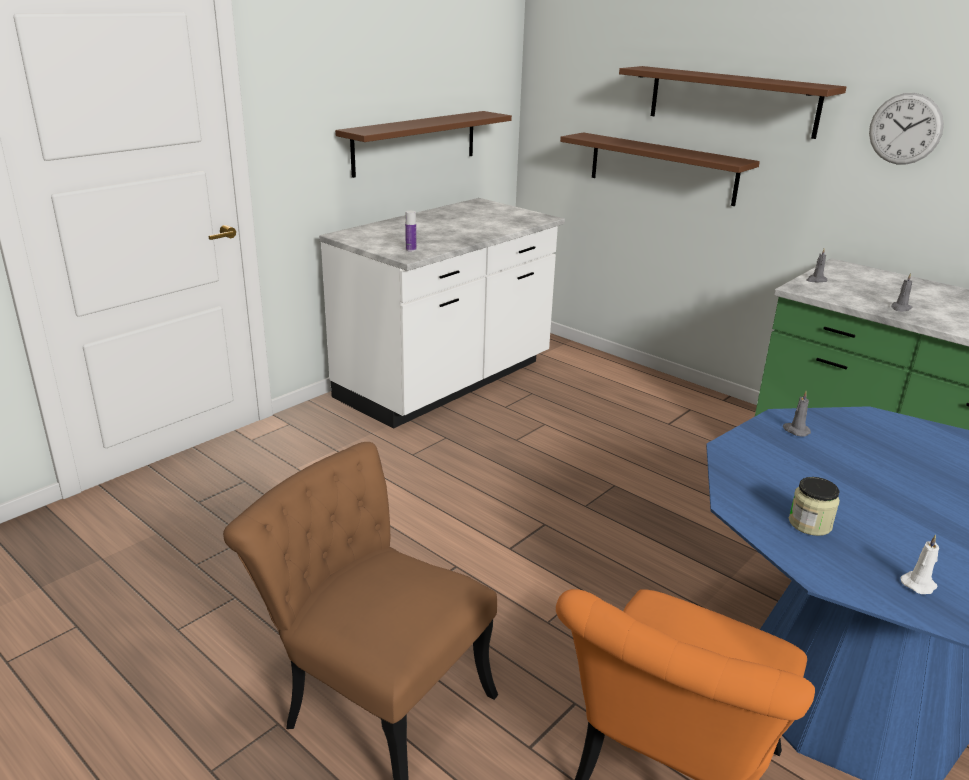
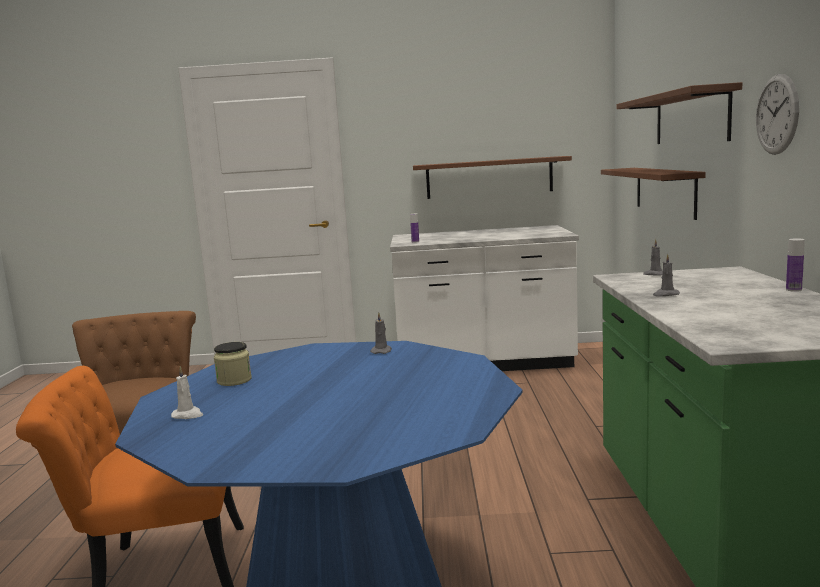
camera: 50 degrees right, 15 degrees down
none -> bottle [786,238,805,292]

